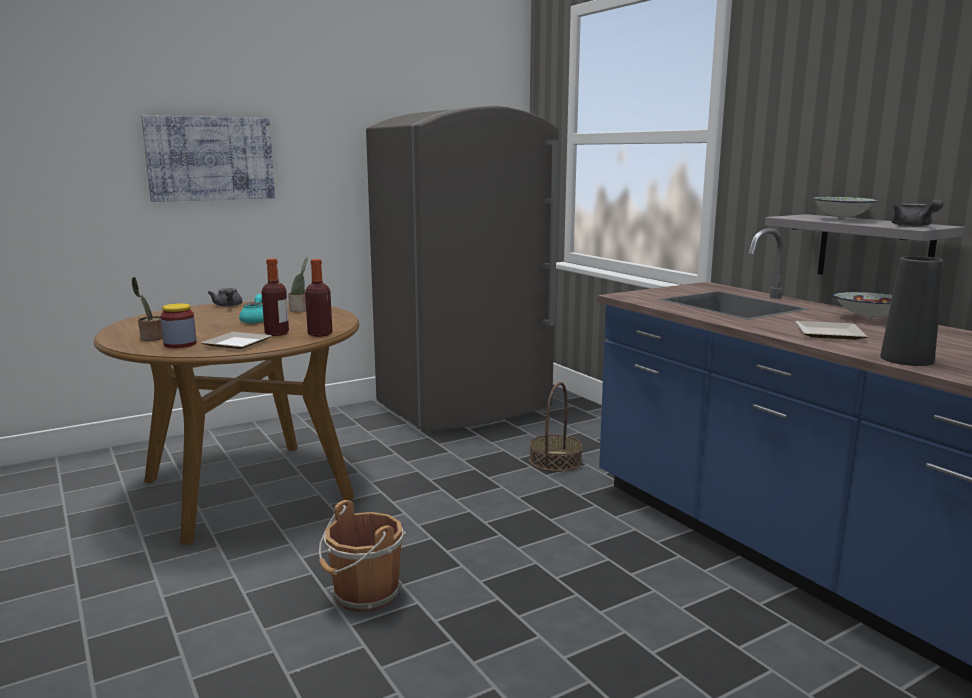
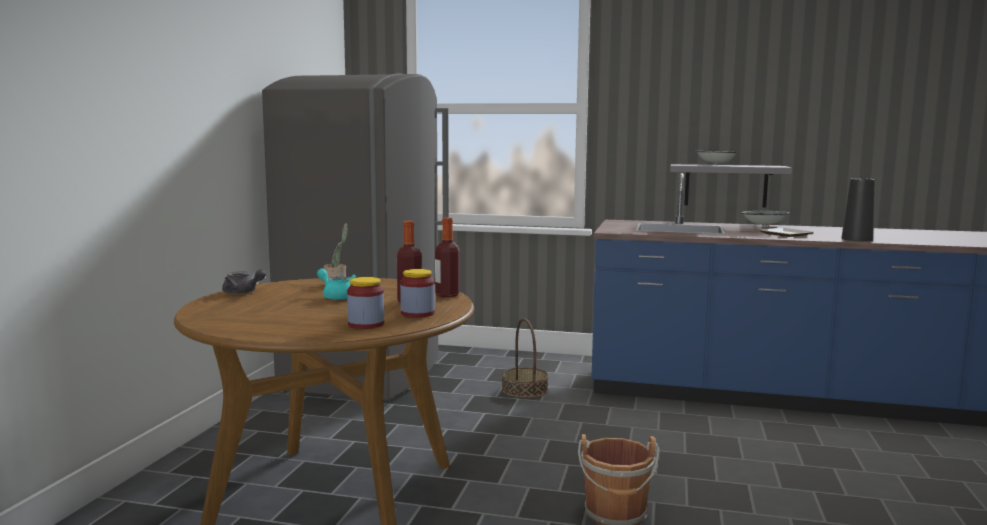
camera: 45 degrees left, 5 degrees down
potted plant [132,277,163,341] -> none
picture [141,115,275,202] -> none
plate [201,332,272,349] -> jar [400,269,435,318]
grey teapot [891,199,943,227] -> none

